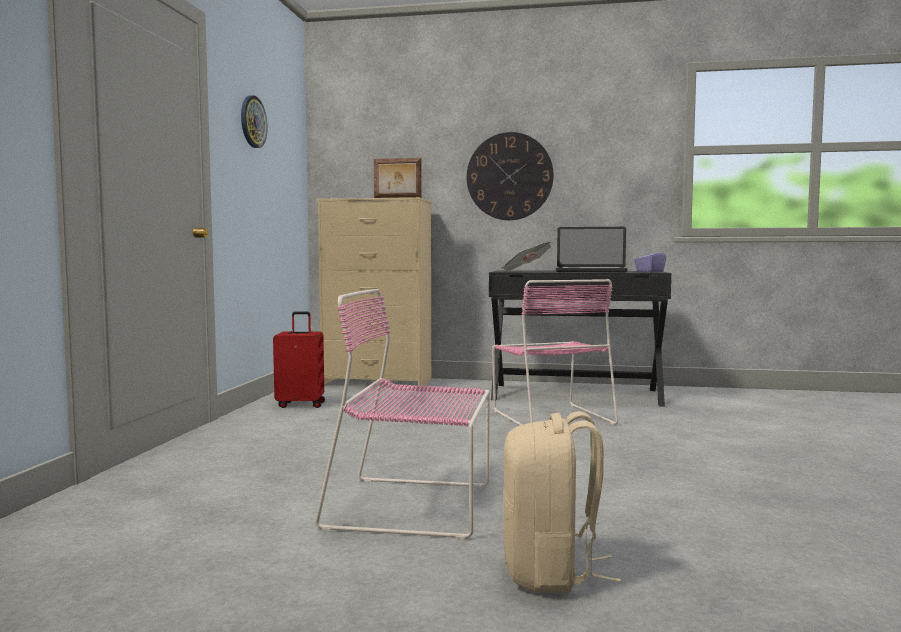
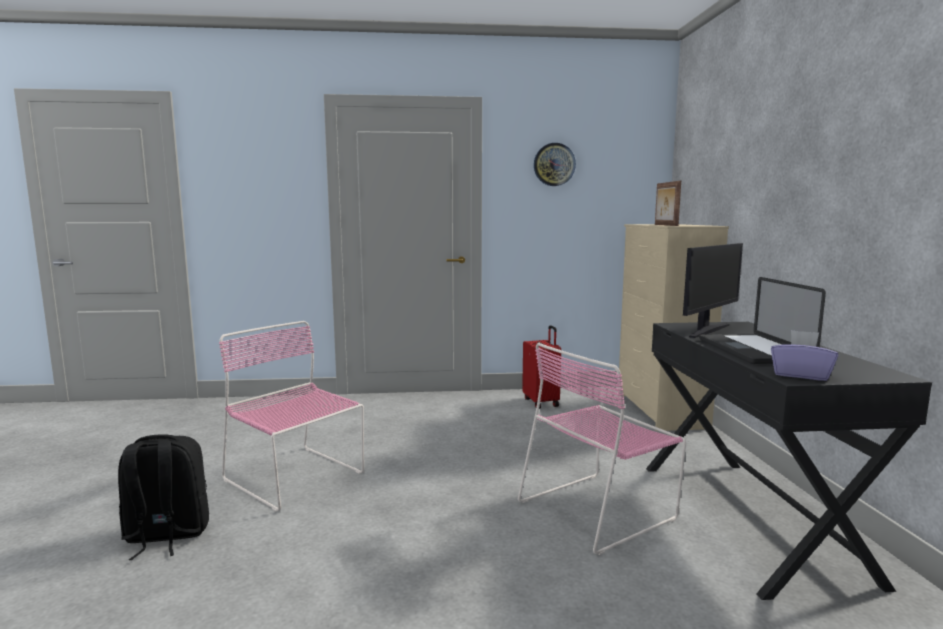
camera: 75 degrees right, 5 degrees up
pink chair [315,289,490,539] -> pink chair turned 45 degrees counterclockwise [219,321,364,511]
wall clock [467,132,554,220] -> none
newspaper [501,242,551,271] -> monitor [683,243,743,338]
beige backpack [503,411,621,594] -> black backpack [118,434,209,560]

